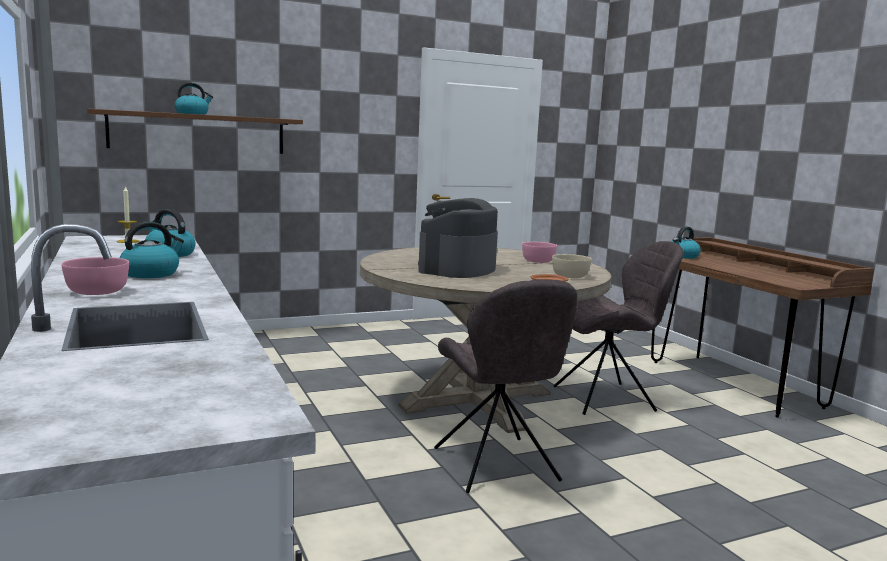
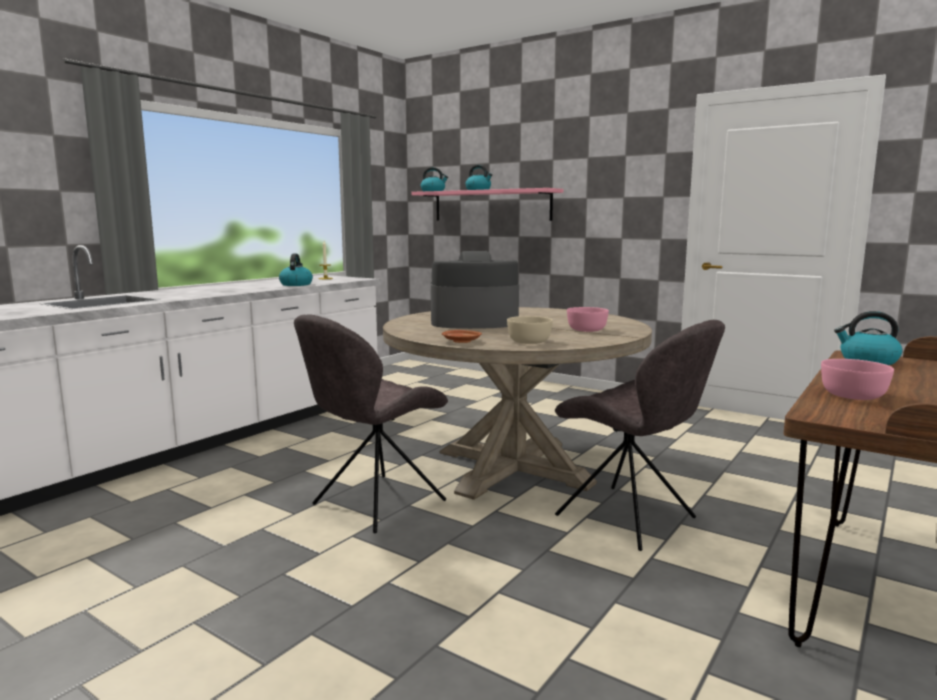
camera: 60 degrees right, 0 degrees up
pink bowl [61,257,129,295] -> pink bowl moved to [821,359,894,400]
brown shelf [87,109,303,154] -> pink shelf [411,188,563,221]
kettle [120,221,184,278] -> kettle moved to [421,167,448,191]

